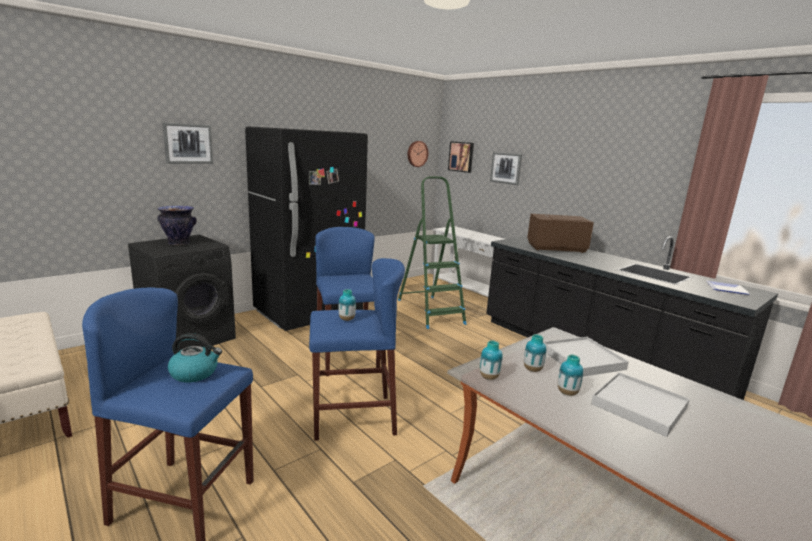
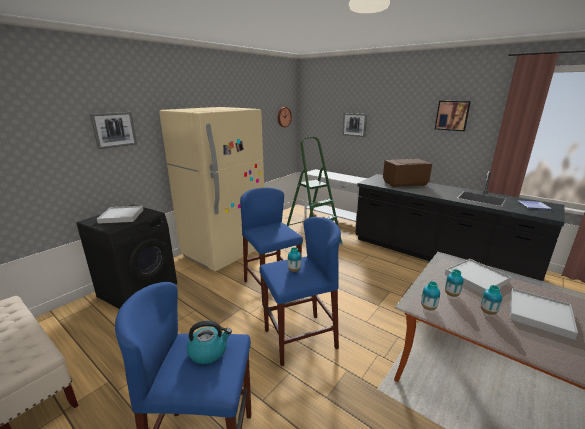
camera: 10 degrees left, 5 degrees up
vase [157,206,197,245] -> white tray [97,206,143,224]
black fridge [245,127,368,331] -> beige fridge [159,107,264,272]
picture [448,141,474,173] -> picture moved to [435,101,471,131]

